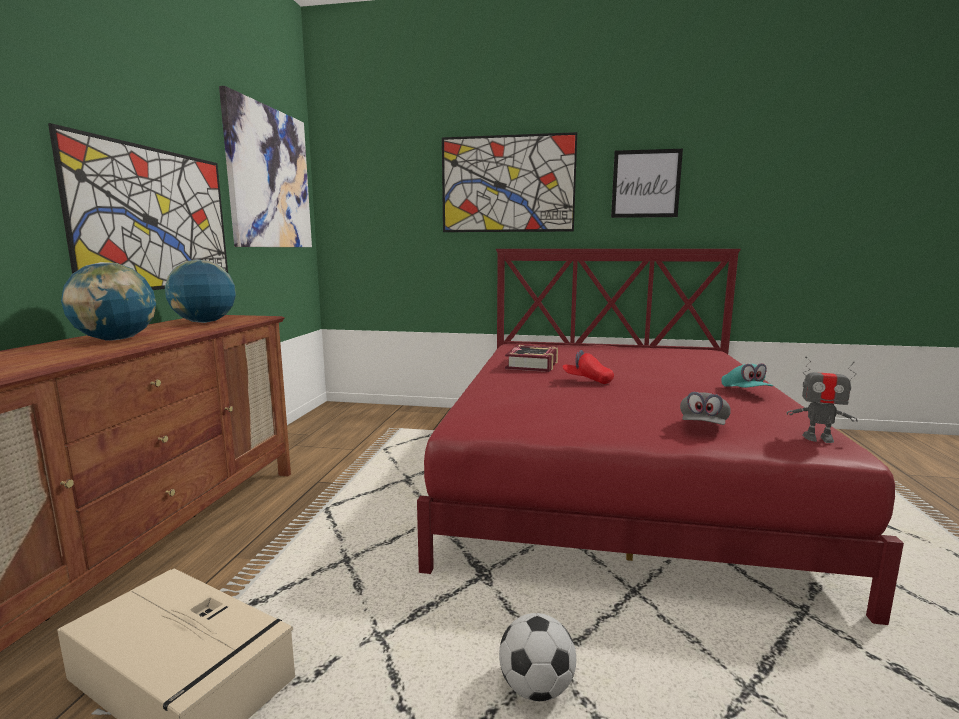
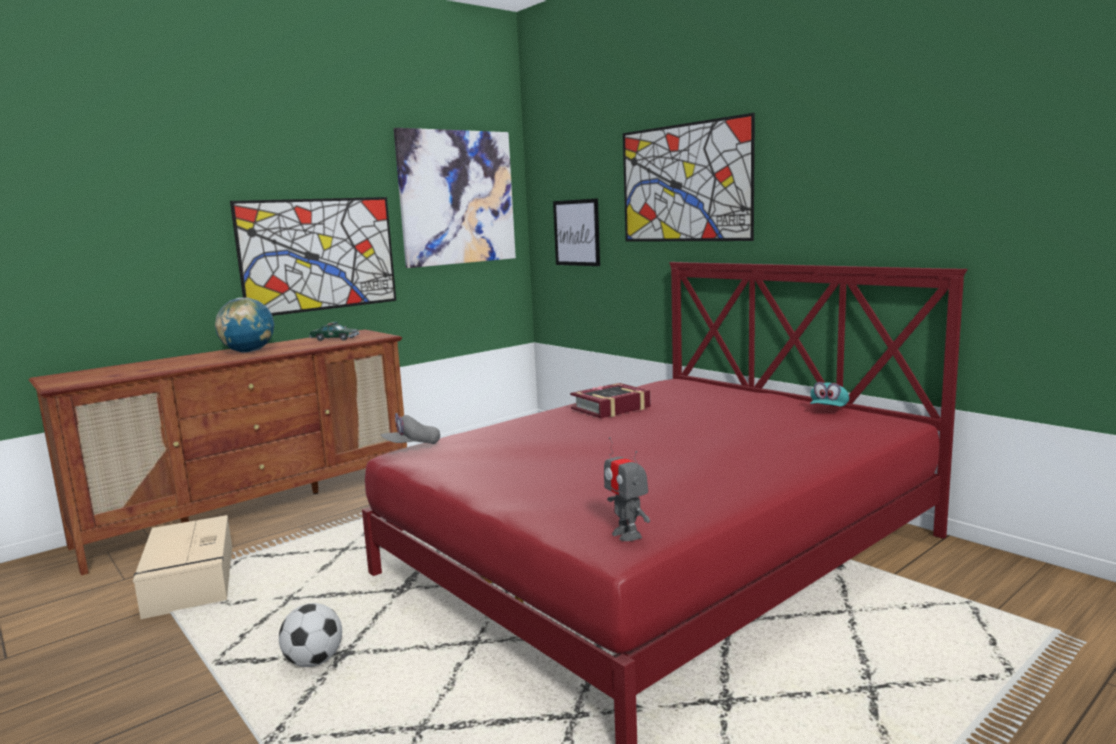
camera: 40 degrees right, 0 degrees up
globe [165,260,236,323] -> toy car [309,322,360,341]
red cap [562,350,614,384] -> none
picture [611,149,683,218] -> picture moved to [553,198,600,266]
grey cap [680,392,731,425] -> grey cap moved to [381,413,440,444]
turquoise cap [721,363,773,388] -> turquoise cap moved to [810,382,849,407]

